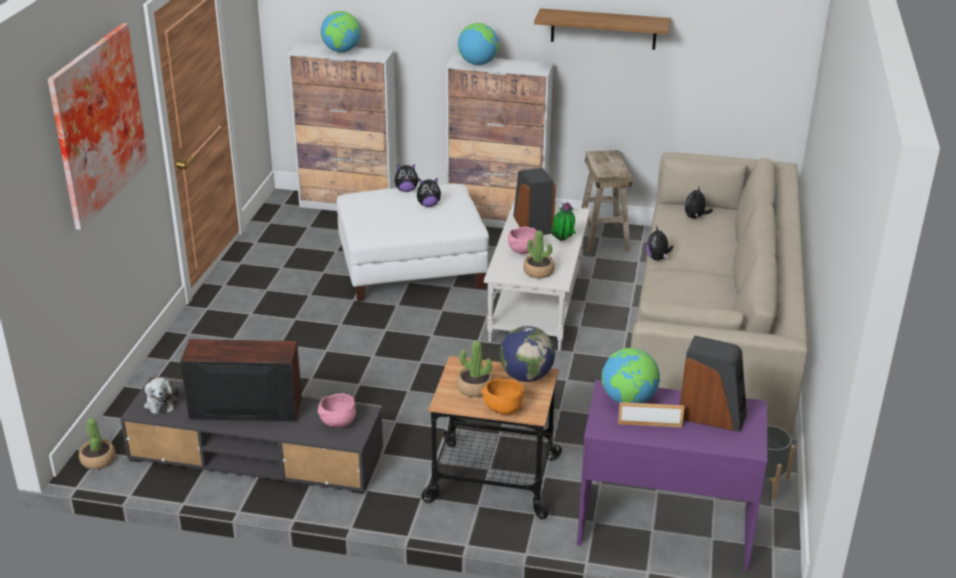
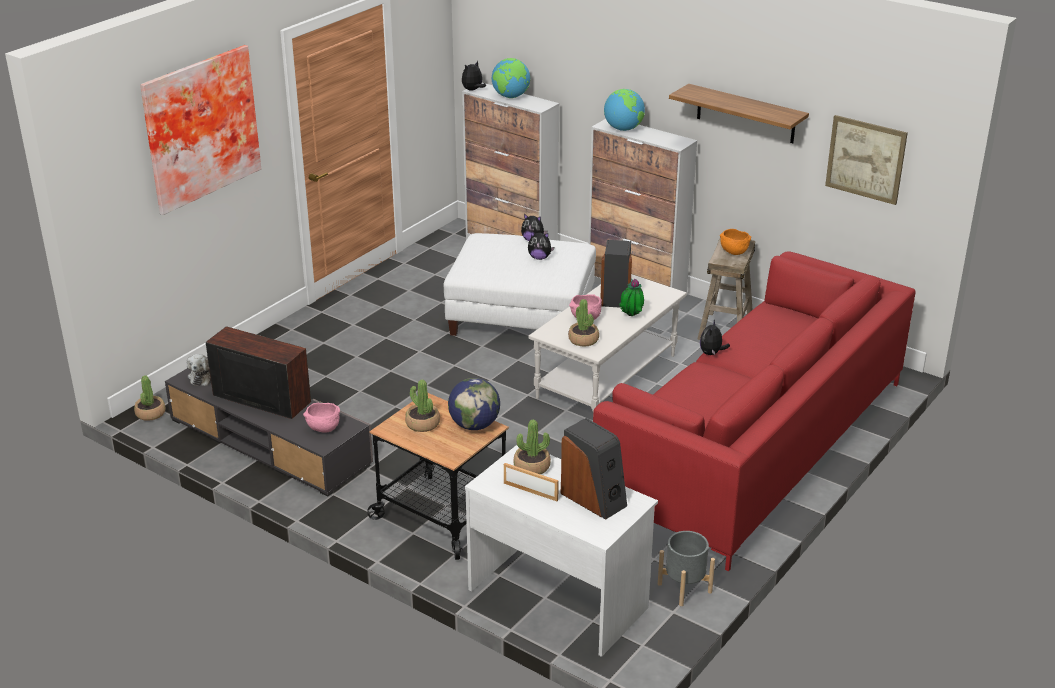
camera: 25 degrees right, 0 degrees up
orange bowl [481,378,525,415] -> orange bowl moved to [720,229,751,255]
purple desk [577,380,767,570] -> white desk [465,445,658,657]
globe [602,348,660,403] -> potted plant [513,420,551,475]
beige sofa [631,152,808,438] -> red sofa [593,251,916,571]
plush toy [684,187,713,219] -> plush toy moved to [462,61,486,90]
none -> picture [825,115,908,205]

